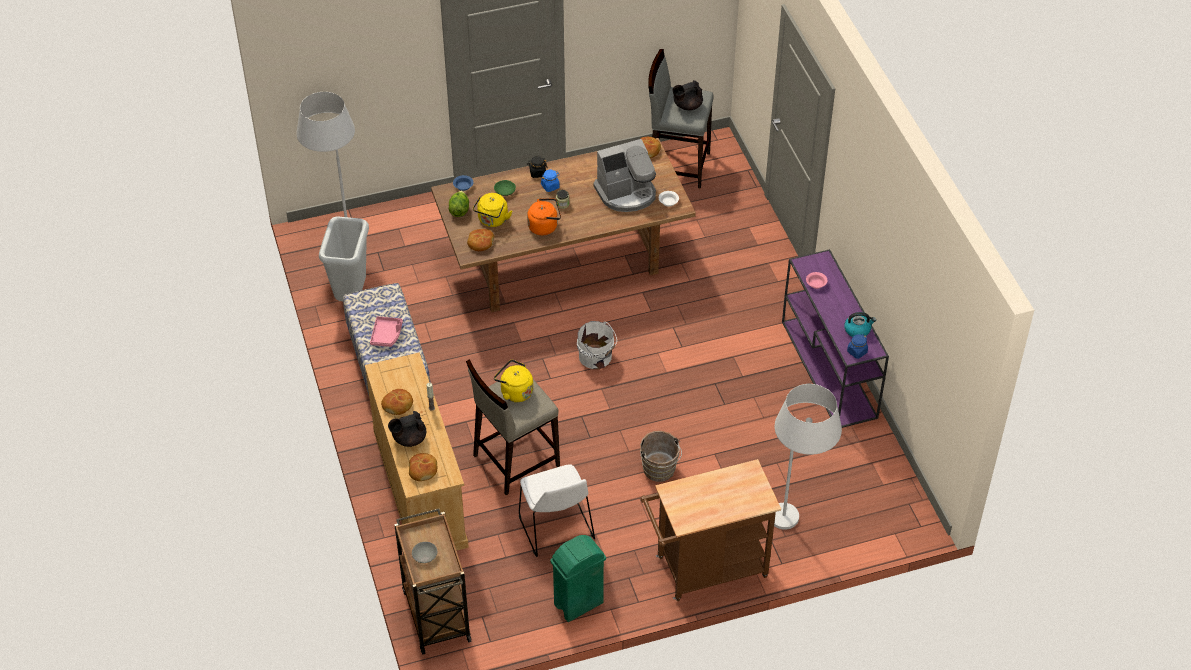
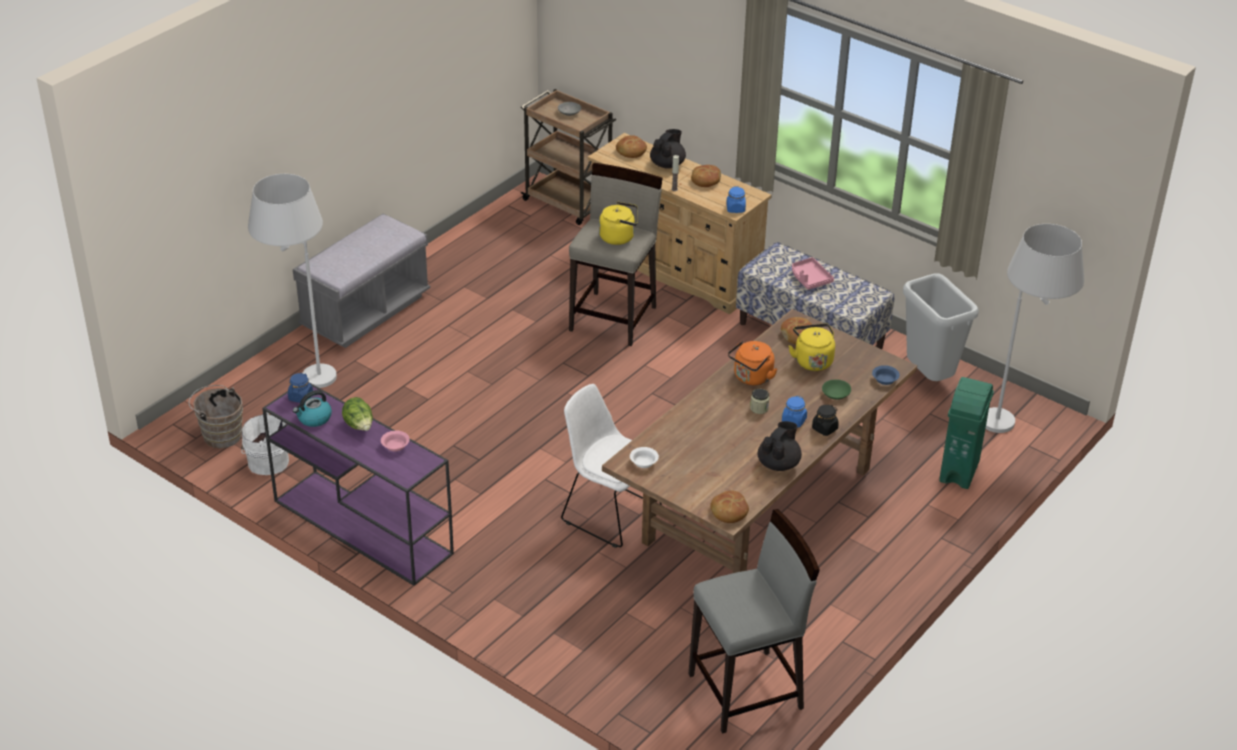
camera: 145 degrees right, 10 degrees down
lettuce [449,191,469,217] -> lettuce moved to [342,397,373,431]
white chair [519,464,595,557] -> white chair moved to [561,384,662,548]
green trash can [550,535,606,622] -> green trash can moved to [939,377,994,489]
white bucket [577,321,617,369] -> white bucket moved to [241,412,289,475]
coffee machine [593,139,656,212] -> none
brown bucket [640,431,682,482] -> brown bucket moved to [189,385,243,448]
brown cart [640,459,781,601] -> grey bench [293,213,430,348]
black teapot [672,80,703,110] -> black teapot moved to [757,421,802,471]
none -> blue jar [726,186,746,213]

